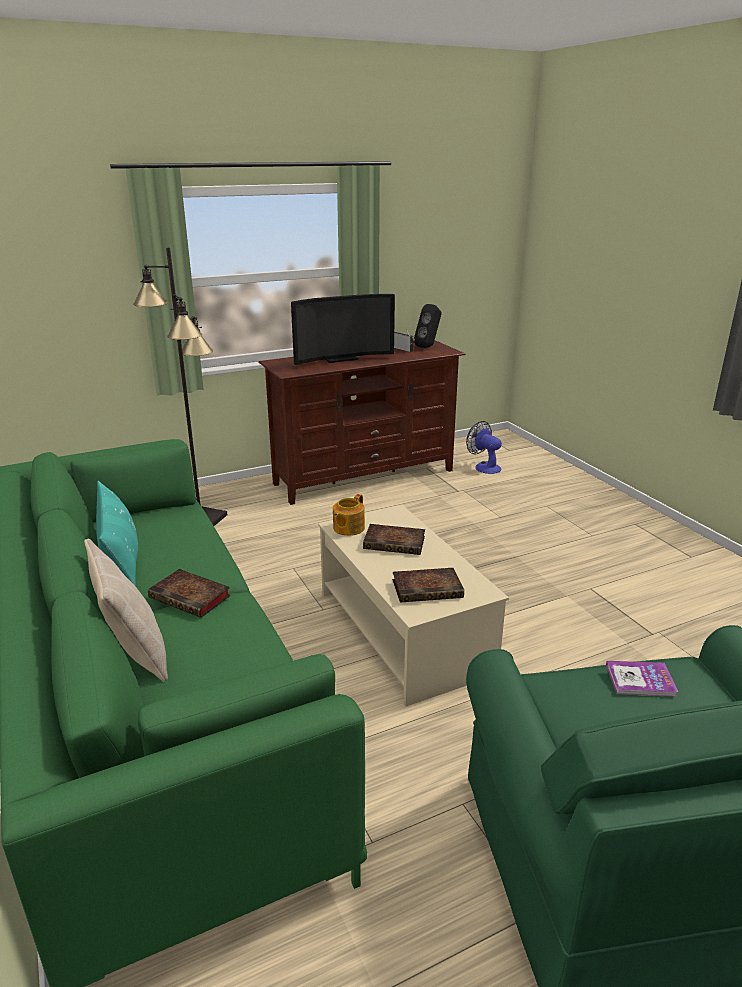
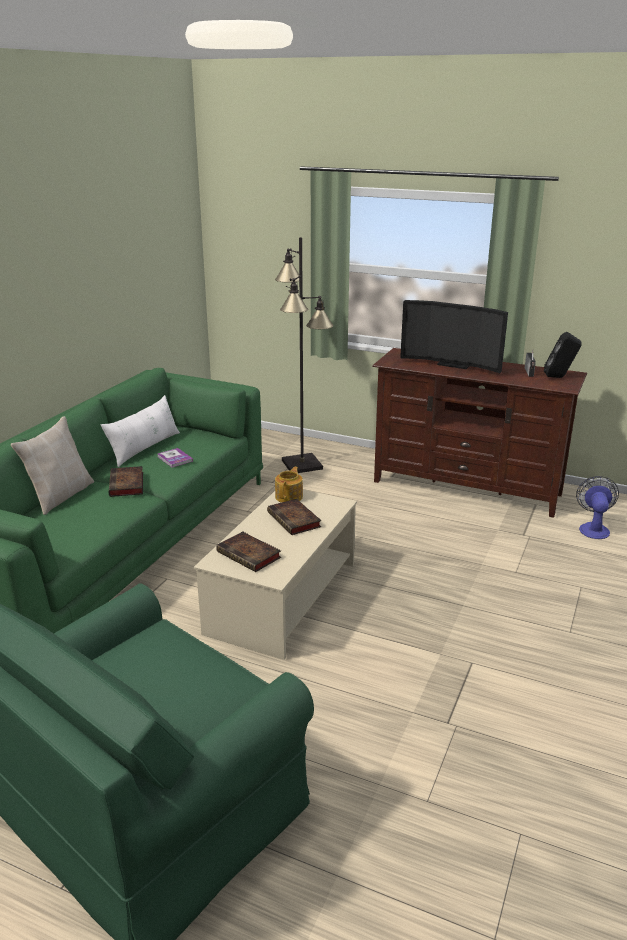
camera: 50 degrees right, 0 degrees up
turquoise pillow [96,481,138,586] -> white pillow [101,395,180,467]
teapot [333,494,365,536] -> teapot turned 120 degrees clockwise [275,467,303,503]
book [606,661,678,697] -> book moved to [158,448,193,467]

